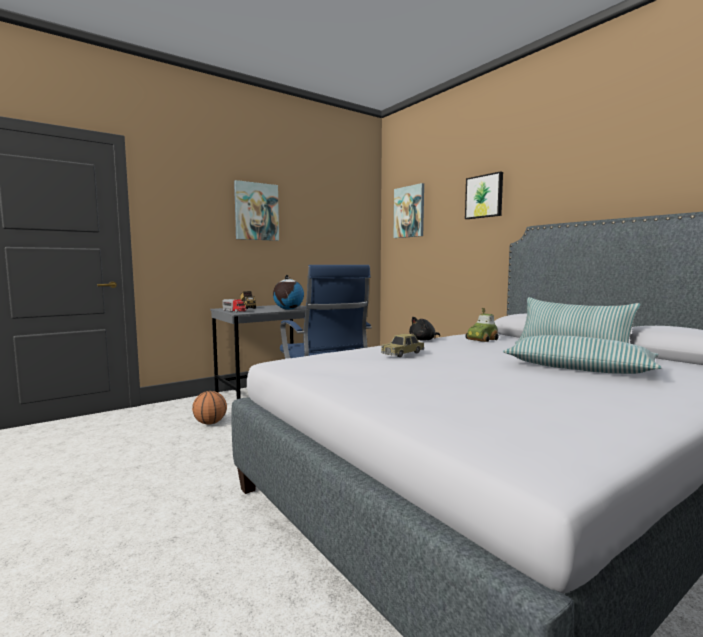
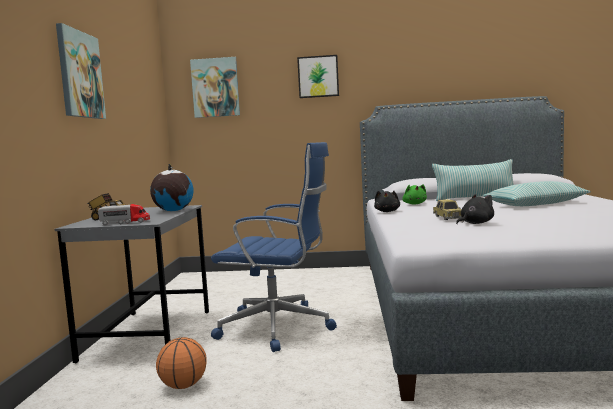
camera: 50 degrees left, 0 degrees up
toy car [465,308,499,342] -> green plush toy [402,184,427,204]
none -> black plush toy [456,194,494,224]

